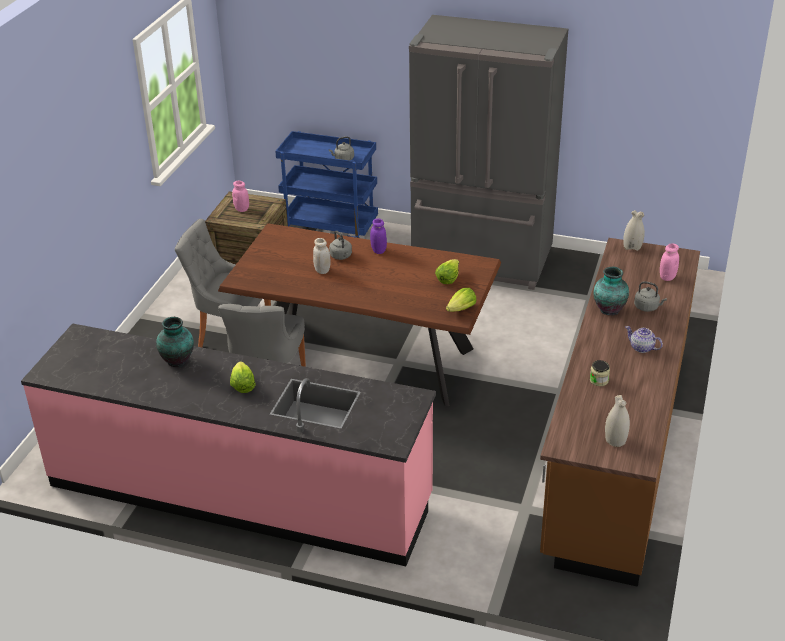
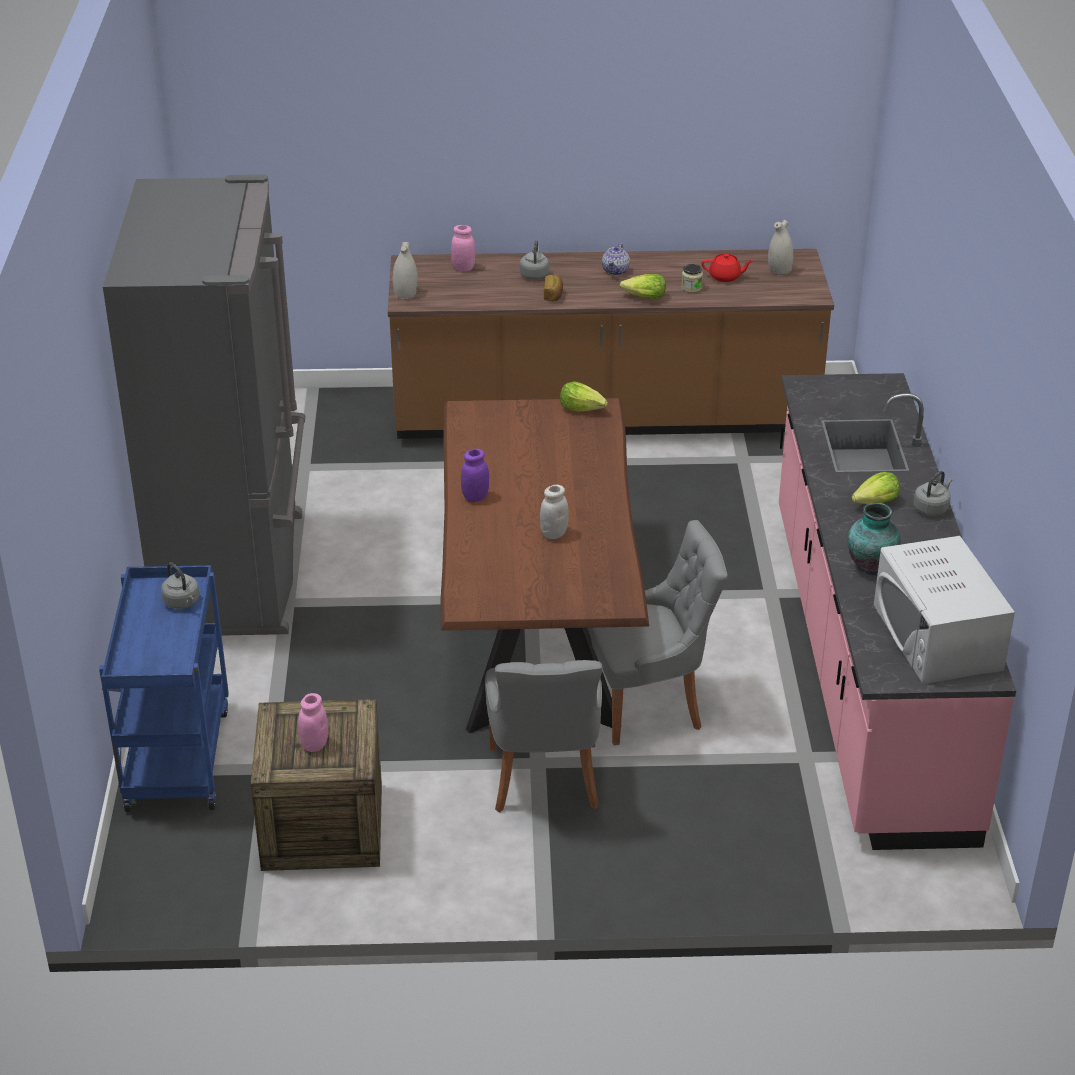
camera: 110 degrees left, 0 degrees up
grey kettle [329,231,352,260] -> grey kettle moved to [913,471,952,516]
lettuce [435,259,459,284] -> lettuce moved to [620,274,666,299]
vase [593,266,629,315] -> bread [544,275,563,302]
none -> red teapot [701,254,753,282]
none -> white microwave [874,536,1015,684]

